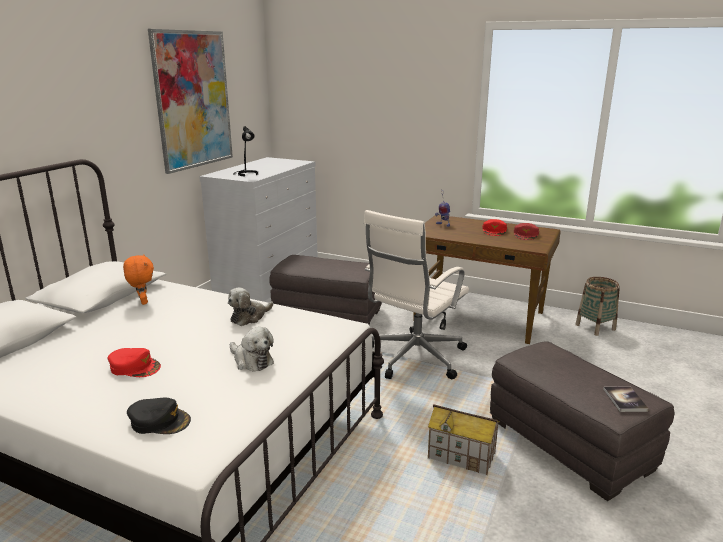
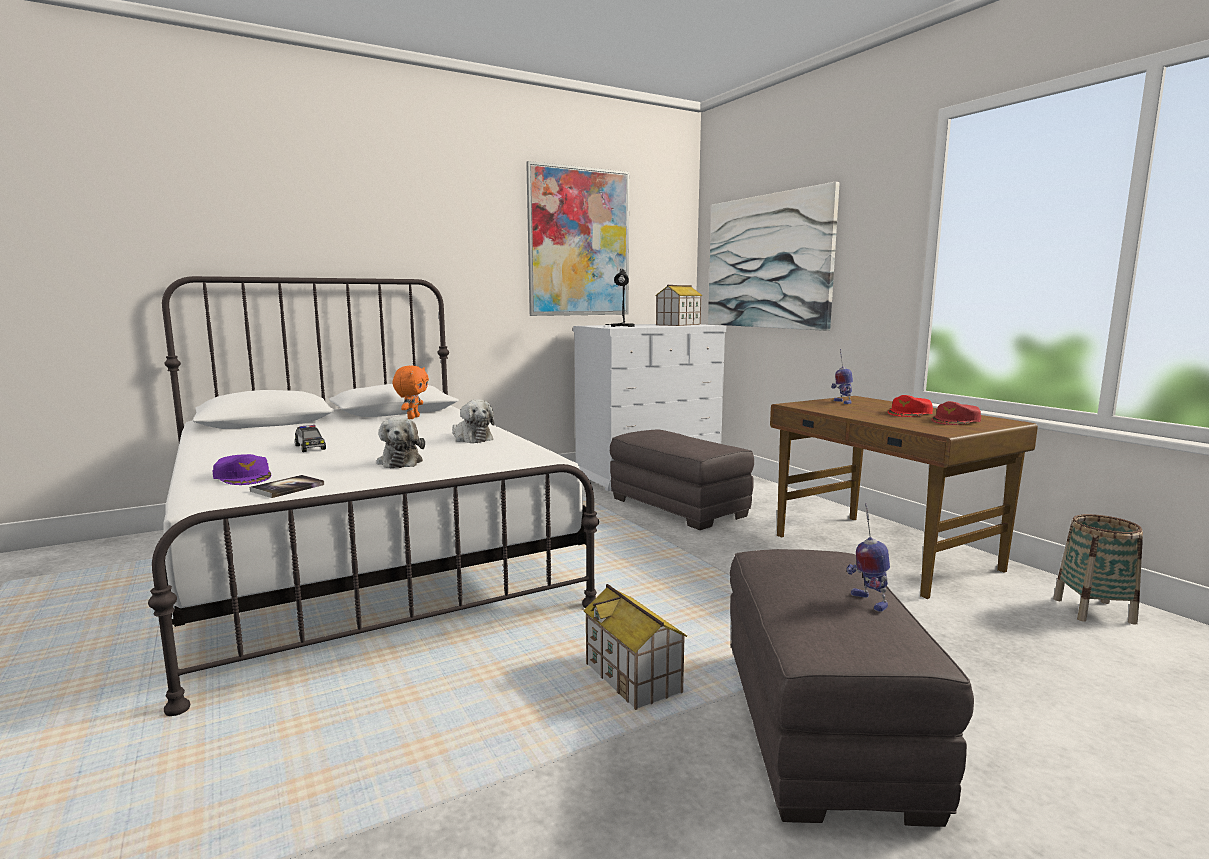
camera: 35 degrees right, 10 degrees down
red cap [108,348,161,377] -> toy car [295,425,326,452]
black cap [127,398,191,434] -> purple cap [213,454,271,485]
plush toy [228,288,273,326] -> plush toy turned 120 degrees counterclockwise [452,399,494,443]
white office chair [364,210,469,379] -> none
book [603,386,649,412] -> book moved to [250,475,324,498]
none -> toy house [655,285,703,326]
none -> picture [708,182,840,331]
none -> toy robot [847,502,890,612]

